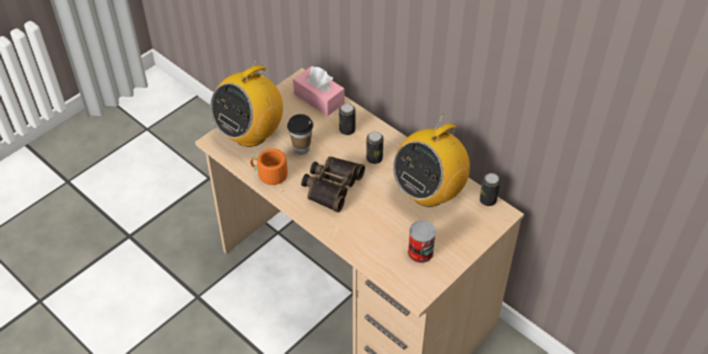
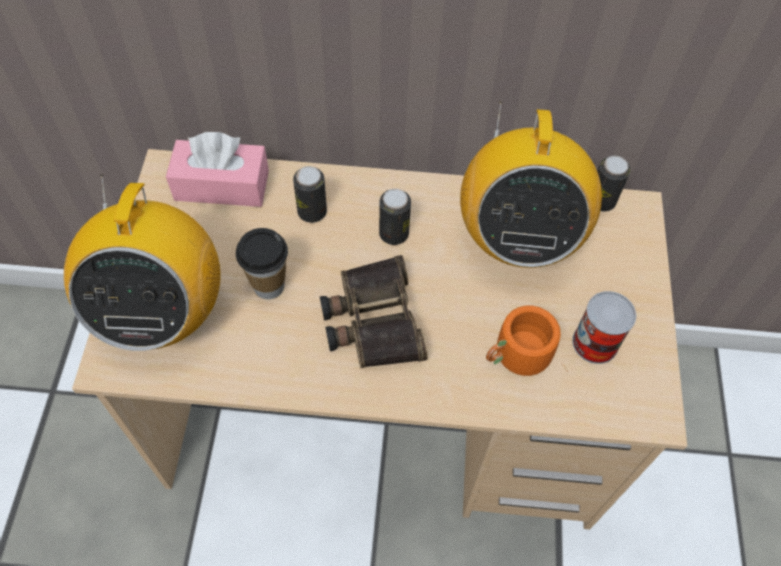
camera: 40 degrees left, 10 degrees up
orange mug [250,149,288,193] -> orange mug moved to [486,306,568,376]

